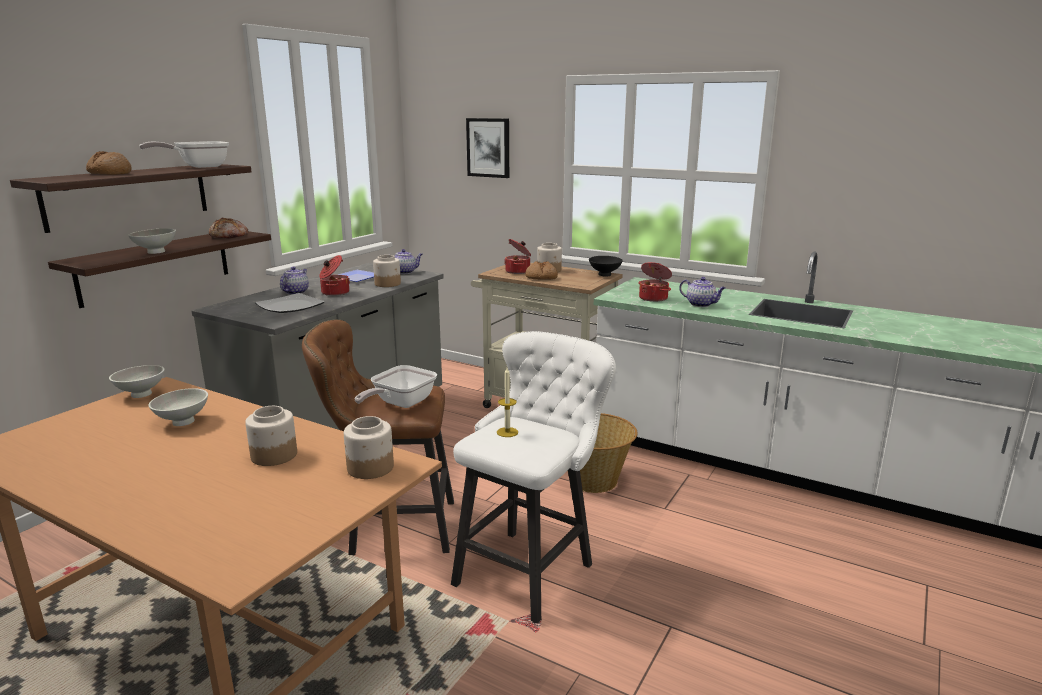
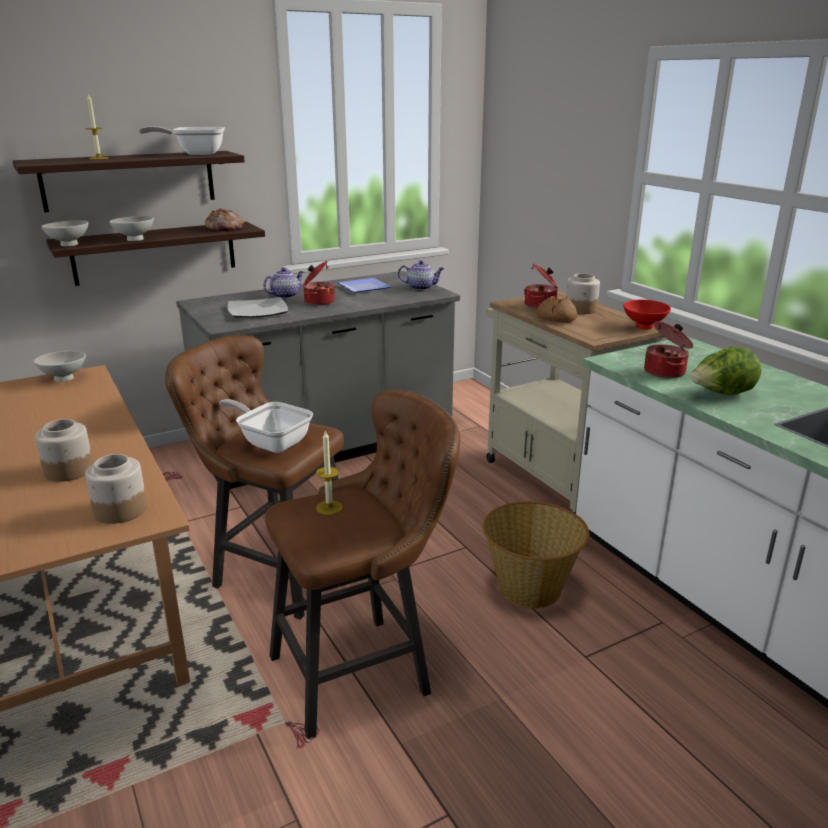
camera: 30 degrees right, 5 degrees up
bread [86,151,132,175] -> candle [86,94,109,159]
white bowl [148,388,208,426] -> white bowl moved to [41,220,89,246]
frying pan [355,365,437,408] -> frying pan turned 60 degrees clockwise [219,399,313,453]
jar [373,255,401,287] -> none
white stool [451,331,616,623] -> brown stool [265,389,460,739]
picture [466,118,509,178] -> none
black bowl [589,256,623,276] -> red bowl [623,300,671,330]
teapot [679,277,726,307] -> lettuce [690,347,761,395]

